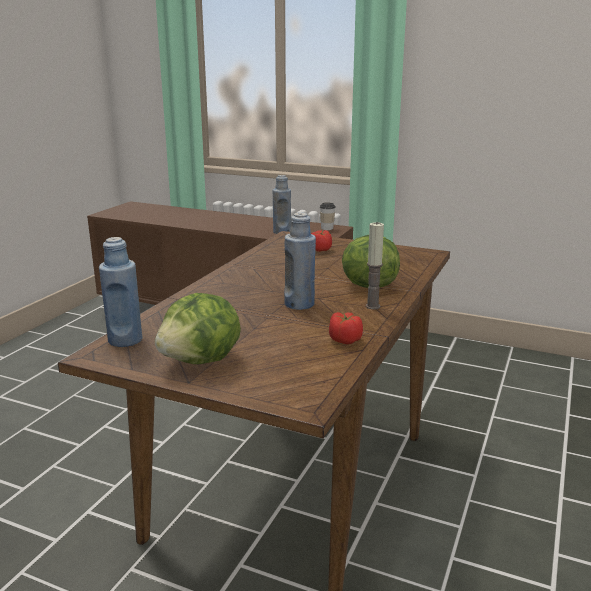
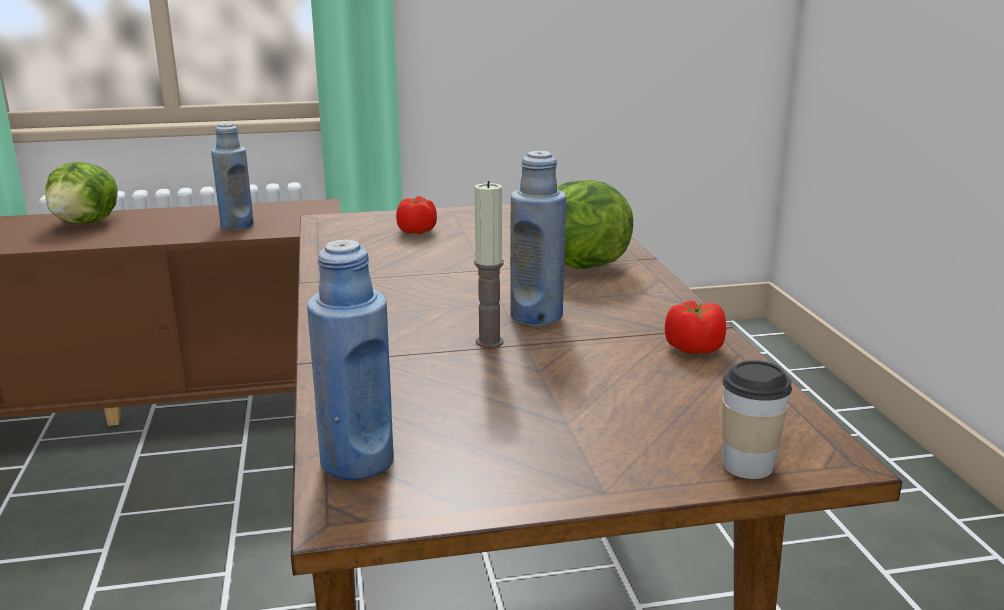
camera: 35 degrees left, 0 degrees up
lettuce [155,293,241,364] -> lettuce moved to [45,162,118,224]
cup [320,202,336,230] -> cup moved to [722,360,792,479]
candle [366,222,384,309] -> candle moved to [474,181,504,348]

